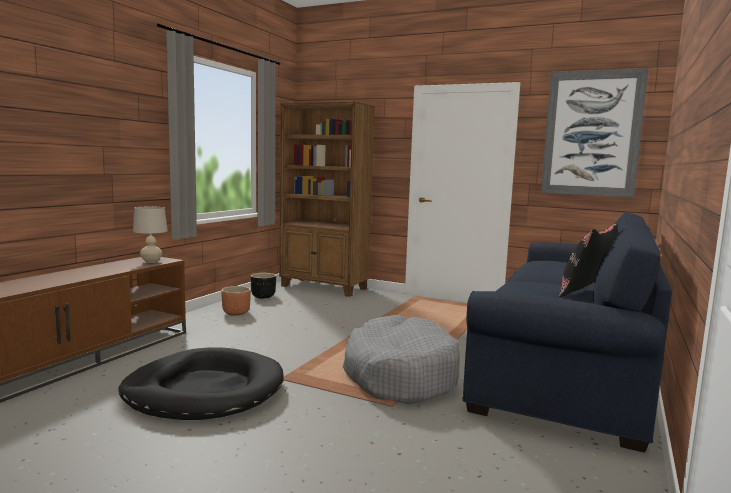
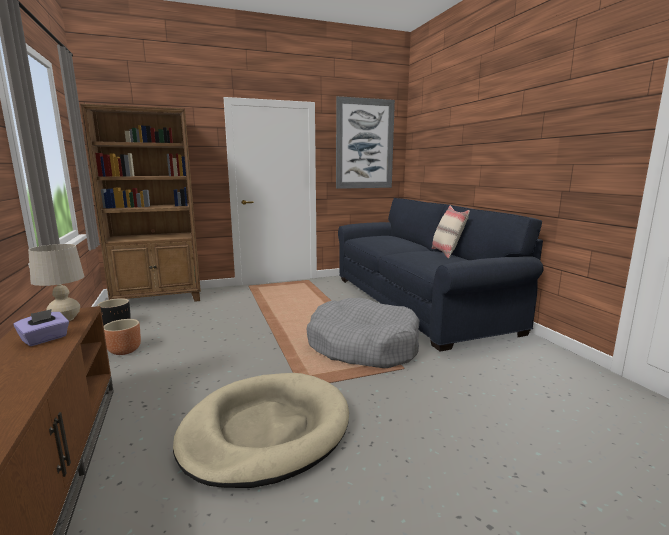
camera: 45 degrees left, 5 degrees up
black dog bed [118,347,284,420] -> beige dog bed [173,373,349,488]
black pillow [559,224,618,297] -> beige pillow [432,206,470,259]
none -> purple tissue box [14,309,69,346]

